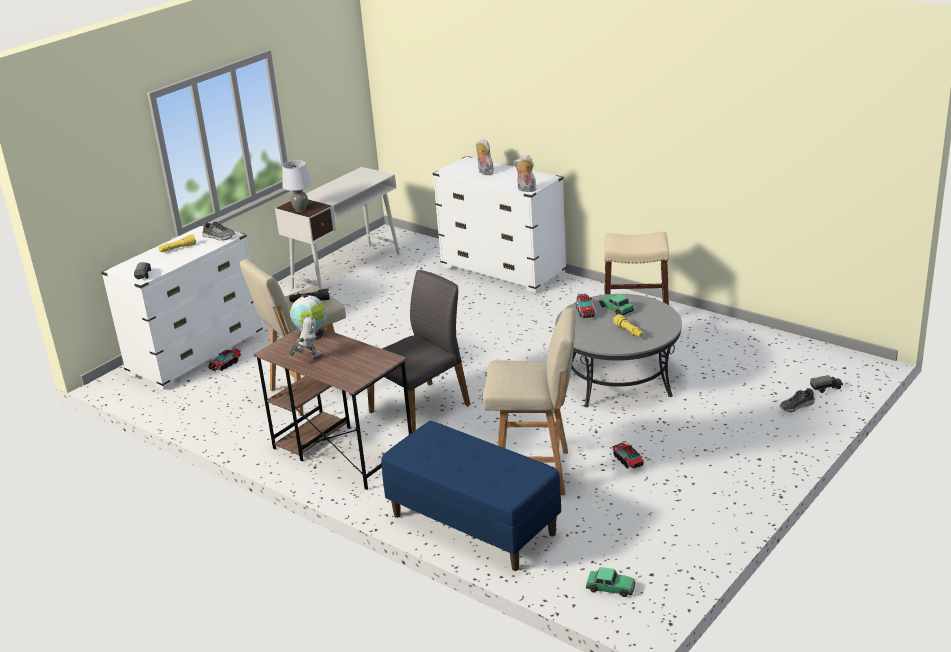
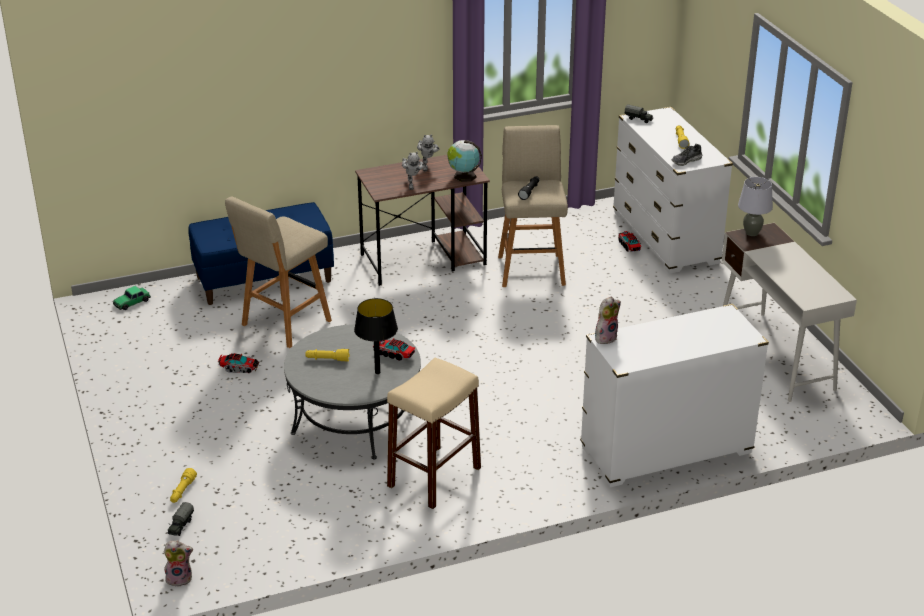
camera: 120 degrees right, 5 degrees up
grey chair [367,270,471,432] -> none
plush toy [476,138,494,175] -> plush toy moved to [163,541,193,587]
toy car [599,294,634,315] -> black table lamp [354,298,398,374]
shoe [780,388,815,413] -> yellow flashlight [170,468,197,503]
none -> toy robot [402,152,425,190]

